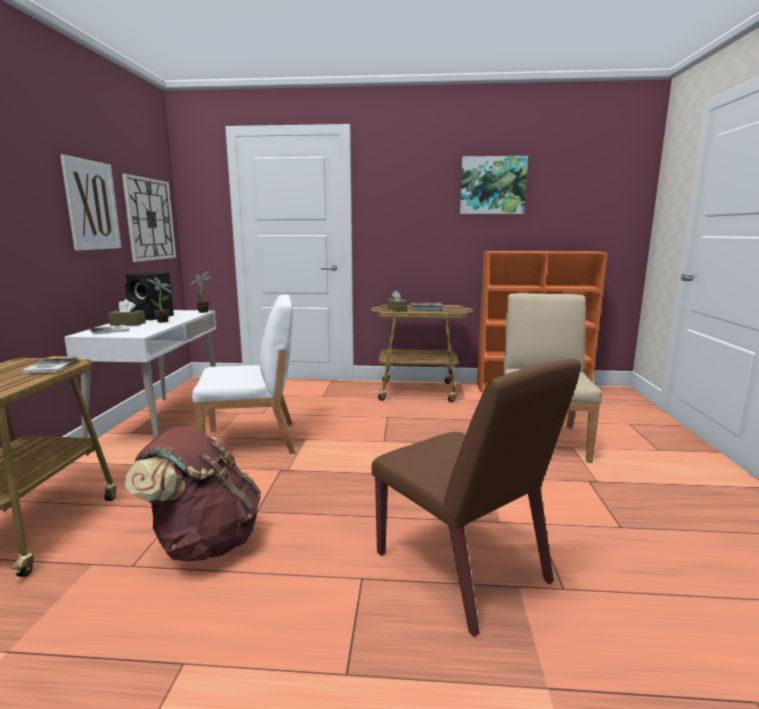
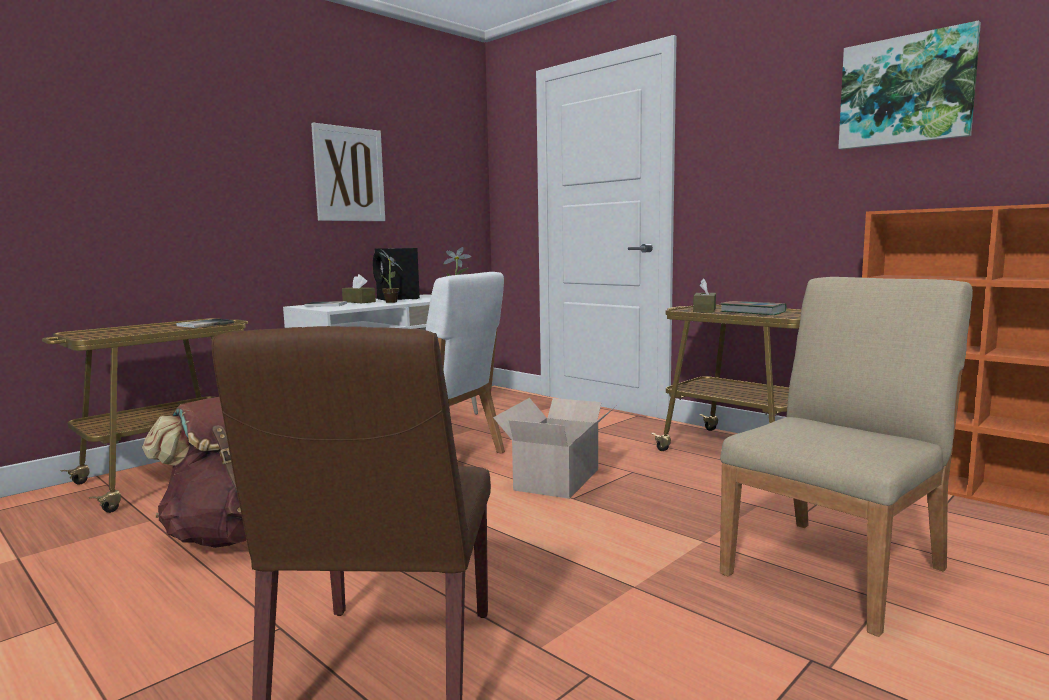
camera: 40 degrees right, 5 degrees down
wall clock [122,174,176,262] -> none
none -> cardboard box [493,398,617,499]

